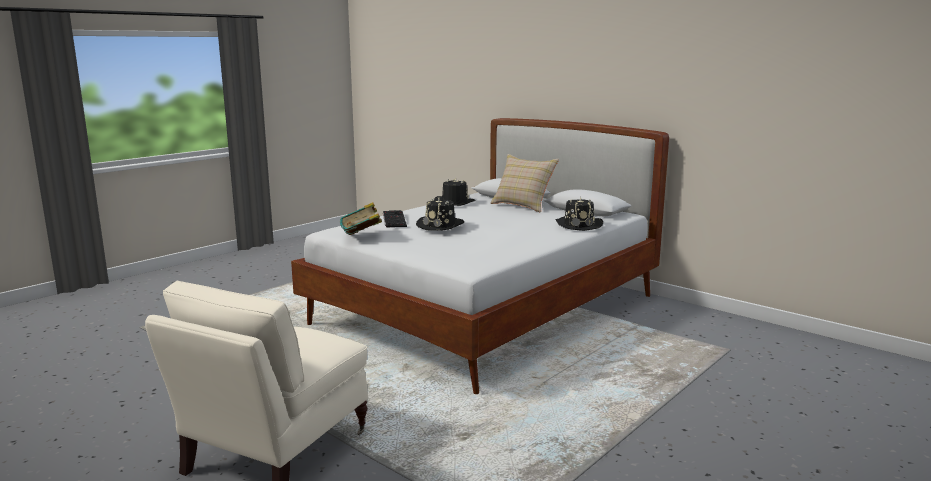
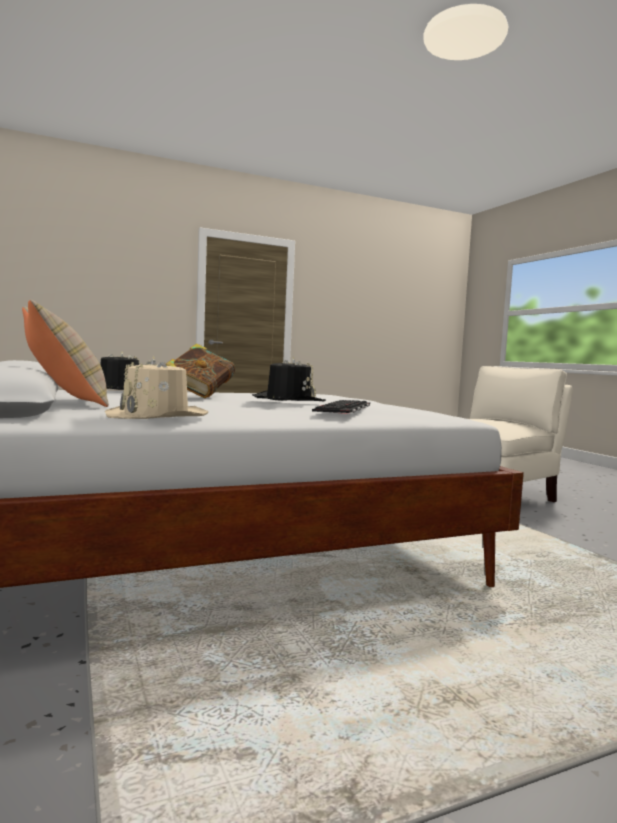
camera: 155 degrees left, 10 degrees down
book [340,202,382,235] -> book moved to [166,343,235,398]
black hat [434,178,476,206] -> beige hat [105,355,208,419]

